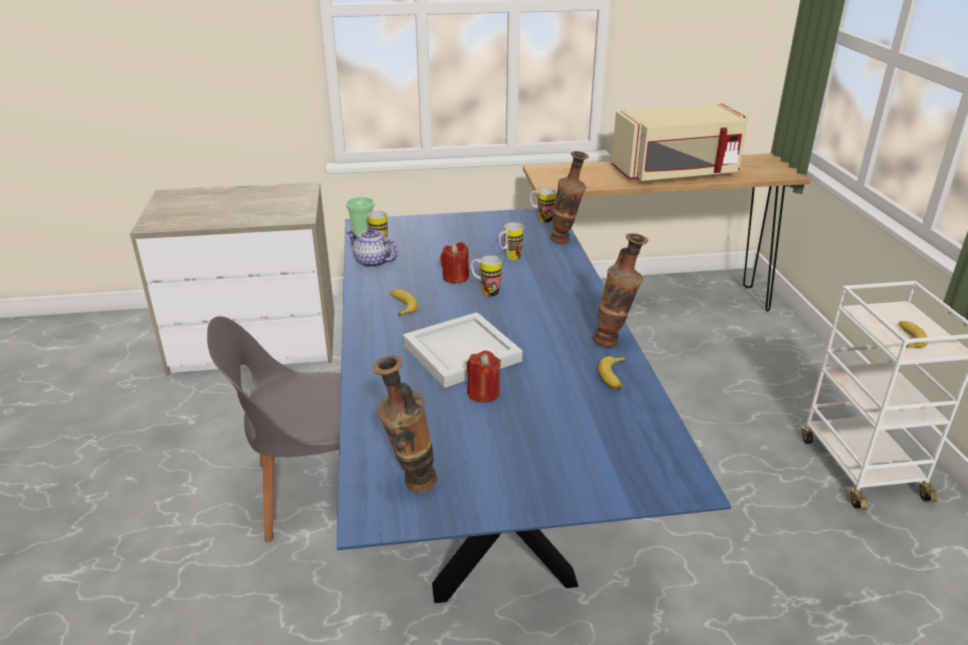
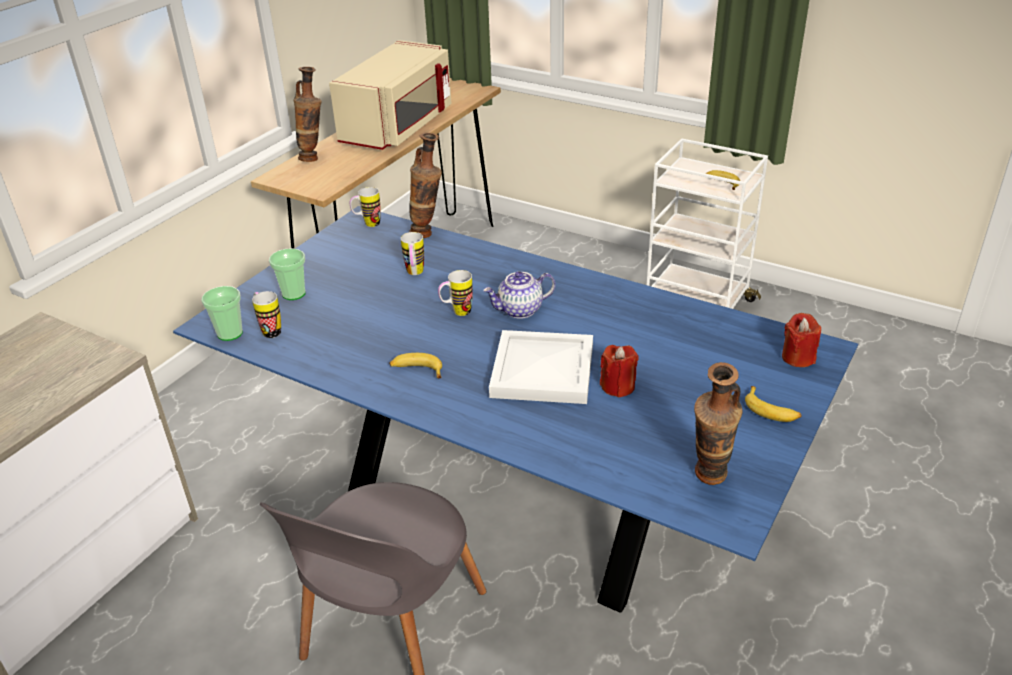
camera: 50 degrees left, 5 degrees up
teapot [346,228,398,268] -> teapot moved to [483,271,555,319]
red candle [440,242,469,284] -> red candle moved to [782,313,821,367]
vase [593,233,648,347] -> vase moved to [293,67,321,162]
banana [598,356,626,389] -> banana moved to [745,386,802,422]
none -> cup [269,248,306,300]

